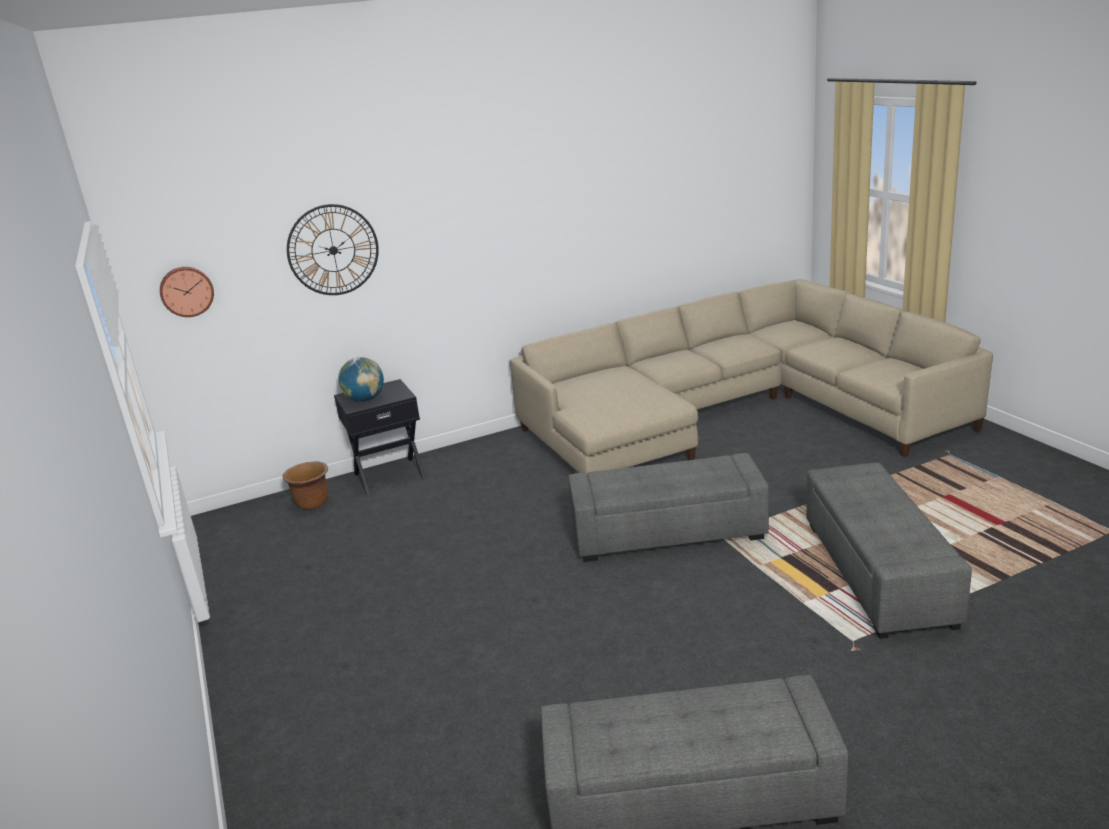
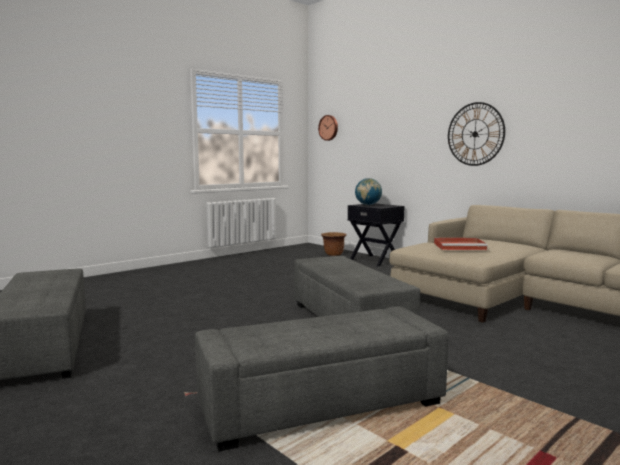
camera: 70 degrees right, 15 degrees down
wall clock [287,204,379,295] -> wall clock moved to [448,102,505,166]
none -> red tray [434,238,488,250]

